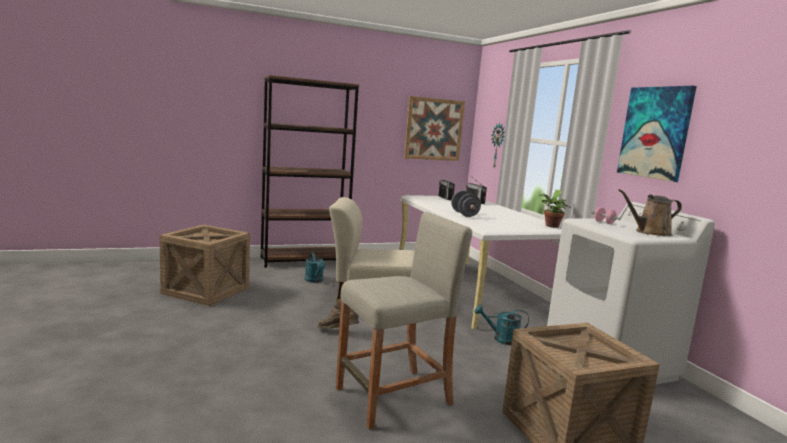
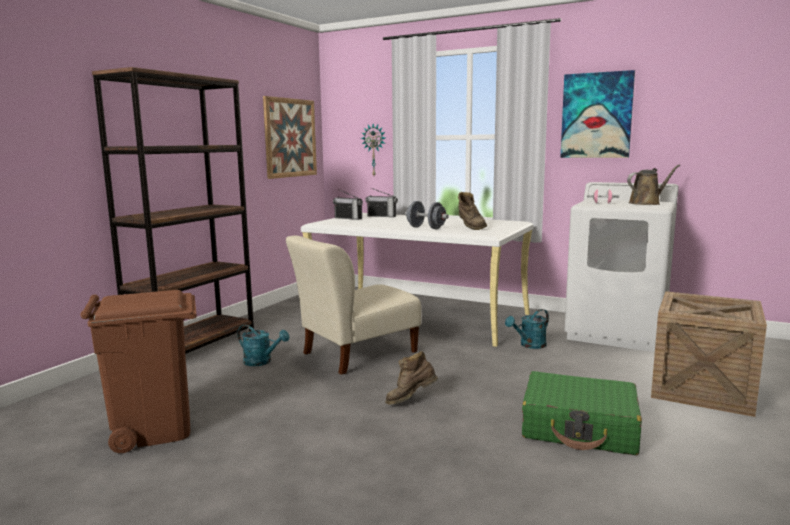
camera: 40 degrees left, 0 degrees up
crate [159,225,250,306] -> brown trash can [80,290,197,453]
beige stool [336,212,472,429] -> green suitcase [522,371,642,455]
potted plant [539,190,571,228] -> none
brown watering can [618,189,682,236] -> brown watering can turned 150 degrees counterclockwise [627,164,680,205]
none -> brown boot [458,192,487,230]

